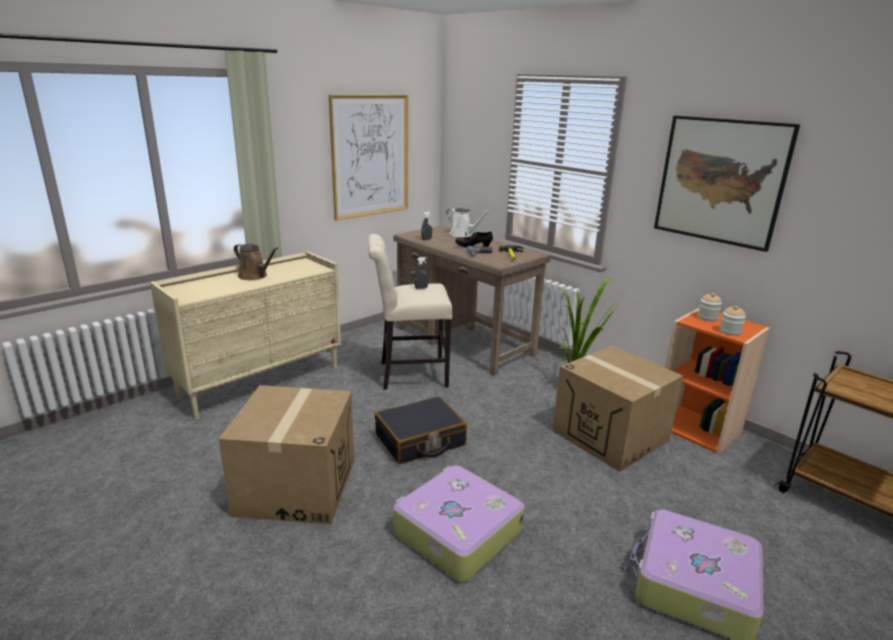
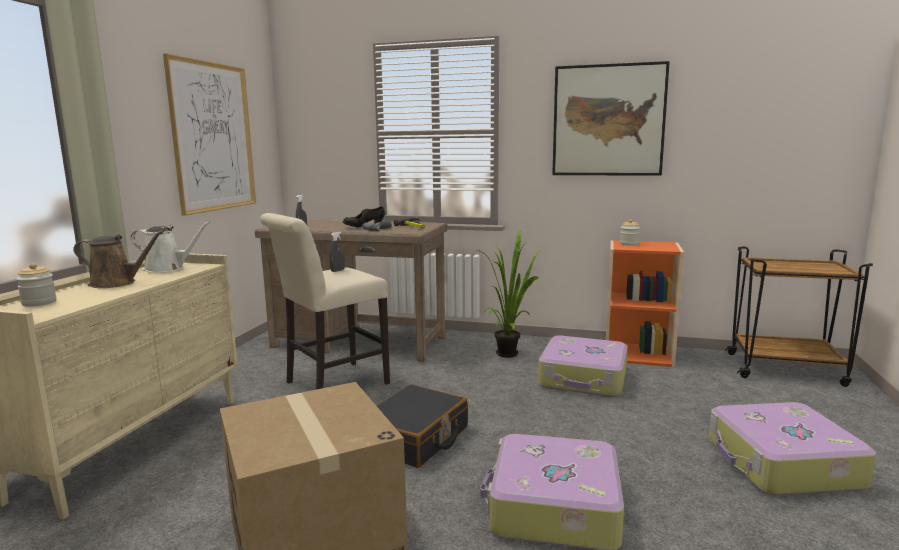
camera: 30 degrees left, 10 degrees down
white watering can [446,208,490,237] -> white watering can moved to [131,221,211,273]
cardboard box [552,346,683,472] -> suitcase [538,335,628,397]
jar [720,306,746,336] -> jar moved to [16,263,57,307]

